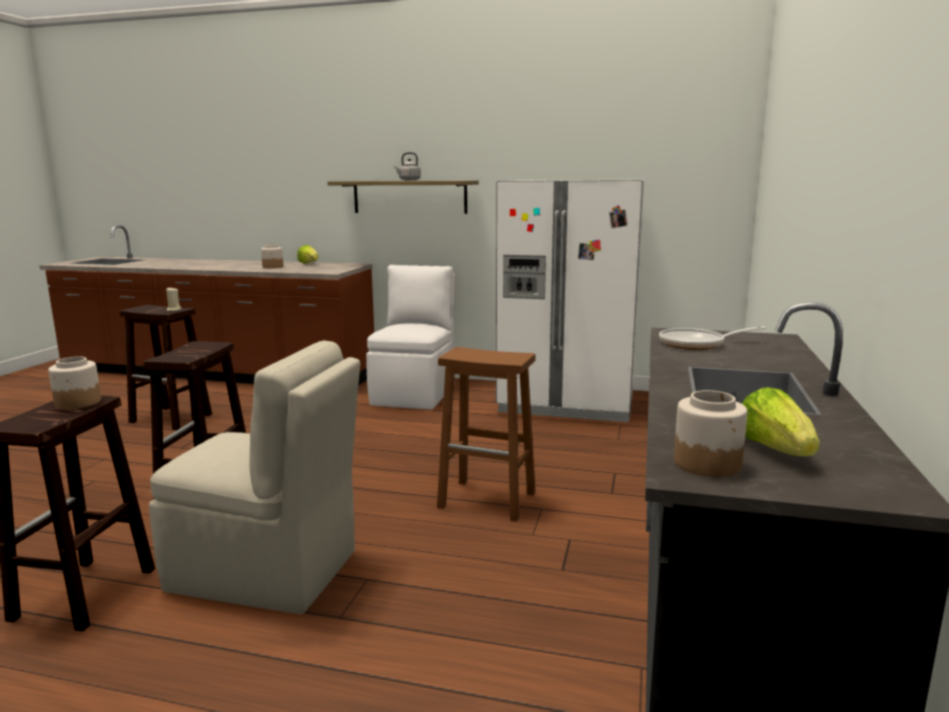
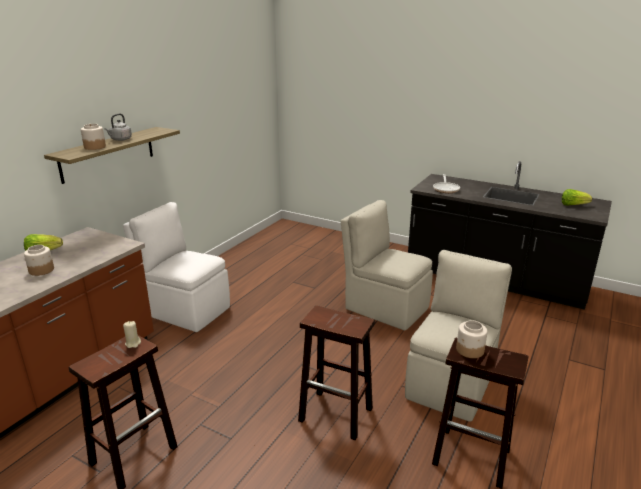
camera: 75 degrees left, 10 degrees up
brown stool [437,347,536,522] -> beige chair [341,200,433,331]
white fridge [496,180,645,422] -> none
jar [674,390,747,477] -> jar moved to [81,124,106,150]

